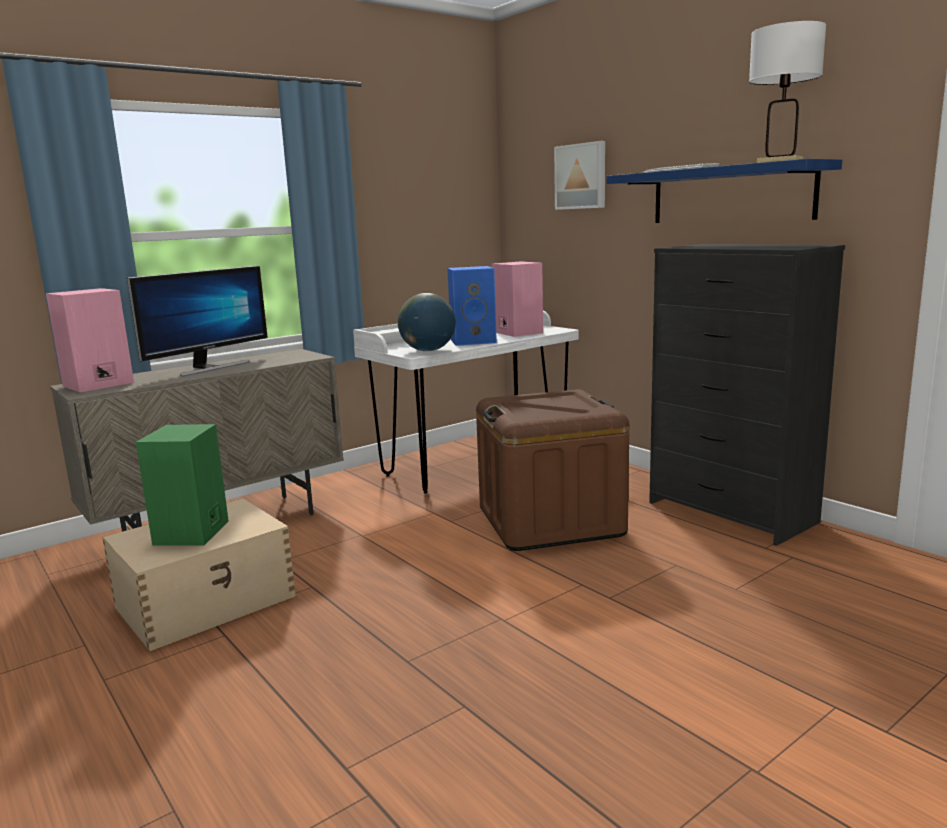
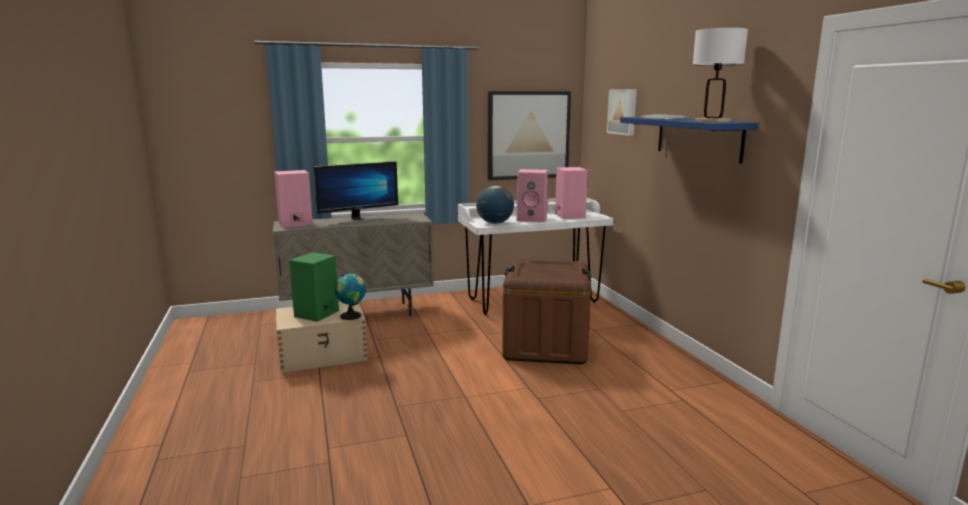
camera: 20 degrees right, 0 degrees up
blue speaker [447,266,497,346] -> pink speaker [517,169,548,223]
black dresser [649,244,845,546] -> none
none -> globe [334,274,366,320]
none -> picture [488,91,571,180]

